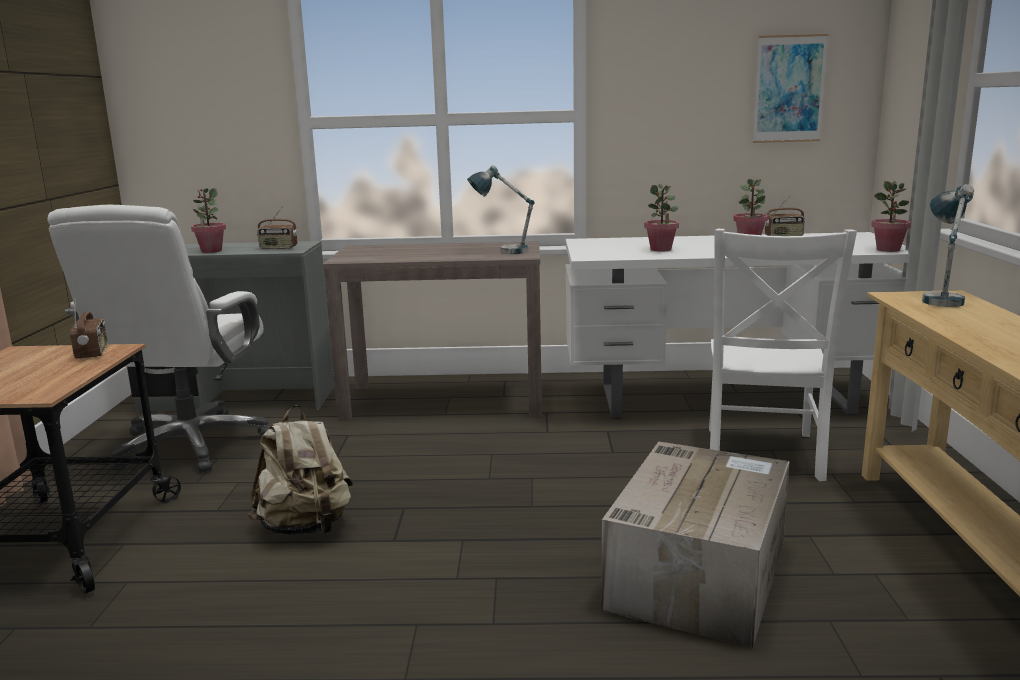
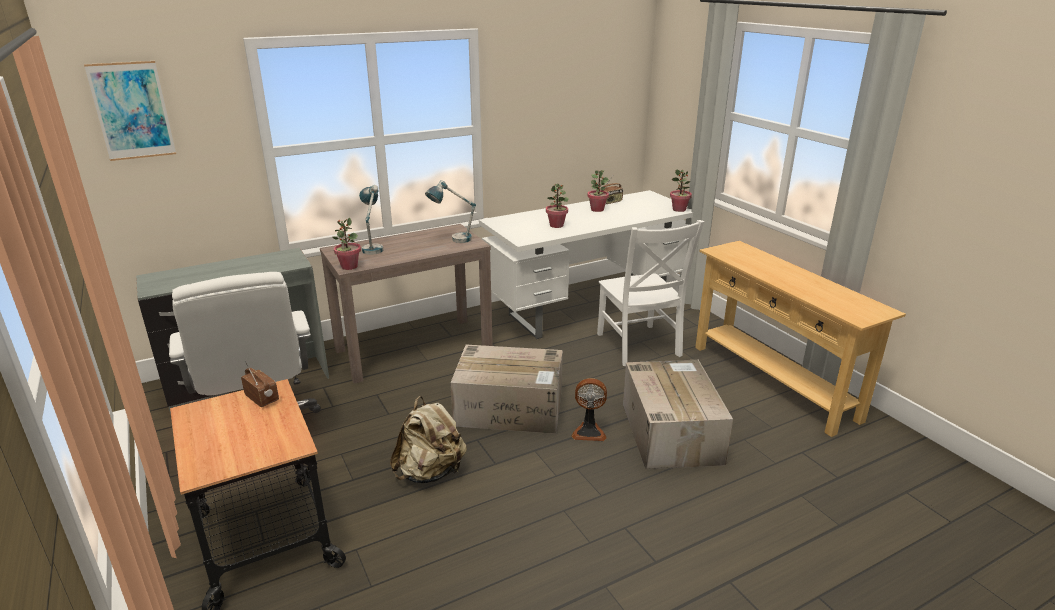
camera: 30 degrees left, 10 degrees up
potted plant [191,188,226,253] -> potted plant moved to [333,218,361,270]
radio [257,206,298,250] -> none
picture [753,34,828,143] -> picture moved to [84,61,176,161]
table lamp [922,184,974,307] -> table lamp moved to [359,185,383,255]
none -> cardboard box [450,345,563,434]
none -> fan [571,378,607,441]

